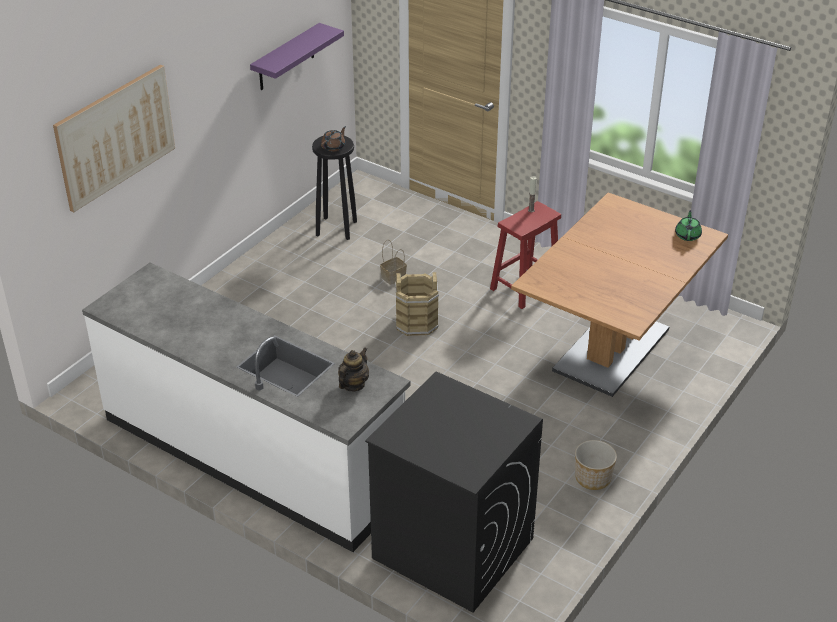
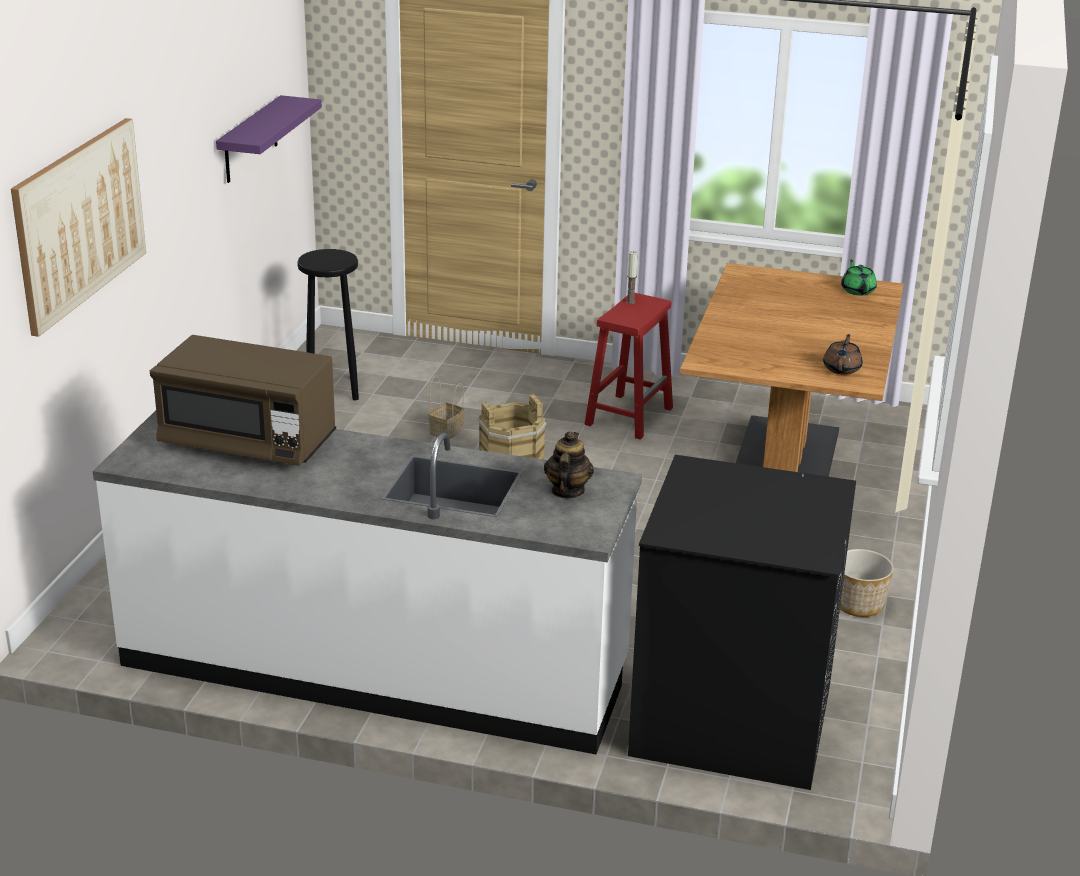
camera: 20 degrees left, 10 degrees down
brown teapot [321,126,346,152] -> brown teapot moved to [823,334,863,375]
none -> brown microwave [150,335,336,466]

